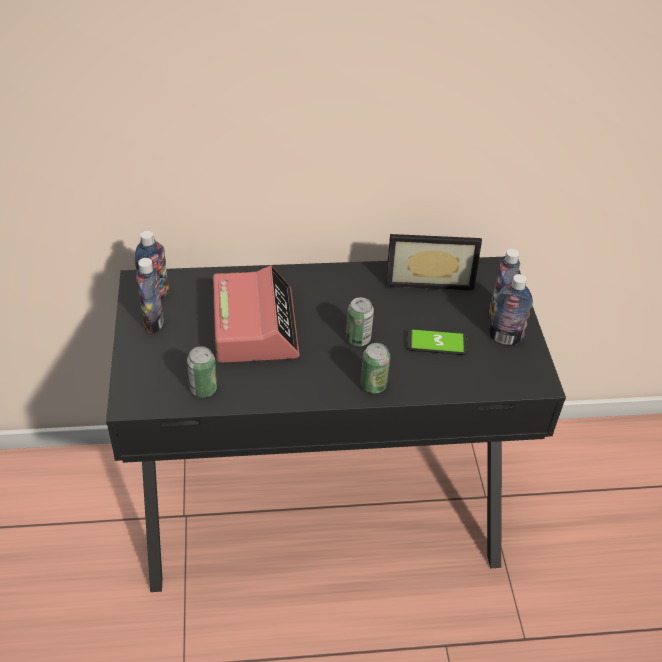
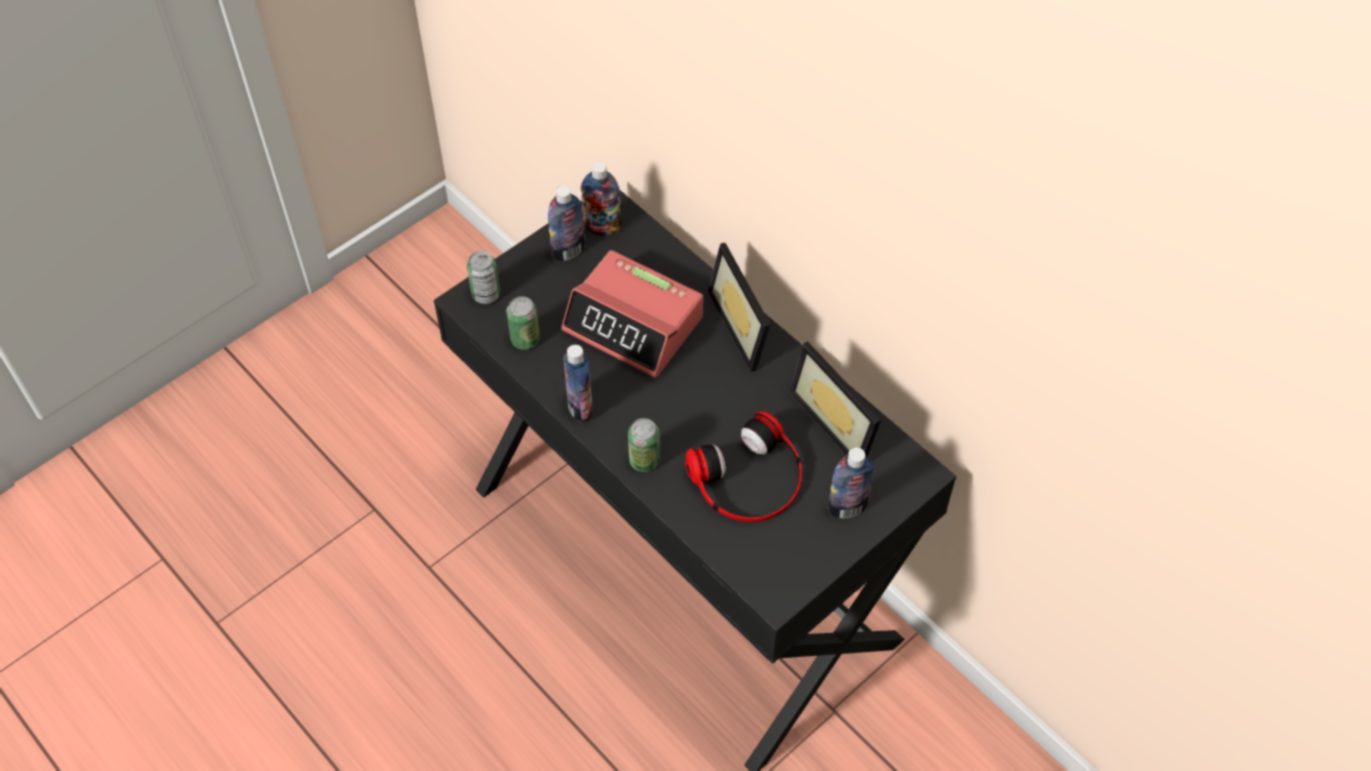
camera: 55 degrees right, 10 degrees up
alarm clock [213,265,299,363] -> alarm clock turned 75 degrees clockwise [561,250,703,378]
can [346,297,374,346] -> can moved to [467,251,500,304]
phone [406,328,468,355] -> headphones [685,411,802,522]
bottle [489,274,533,345] -> bottle moved to [563,345,593,422]
none -> picture frame [708,243,771,372]

